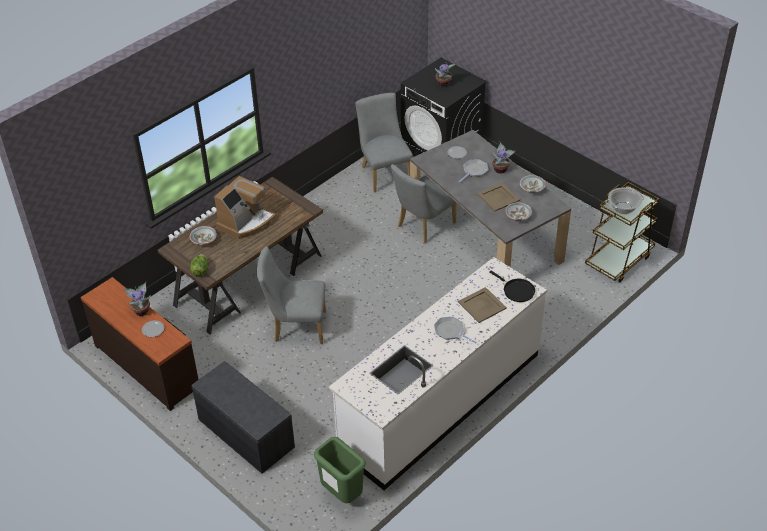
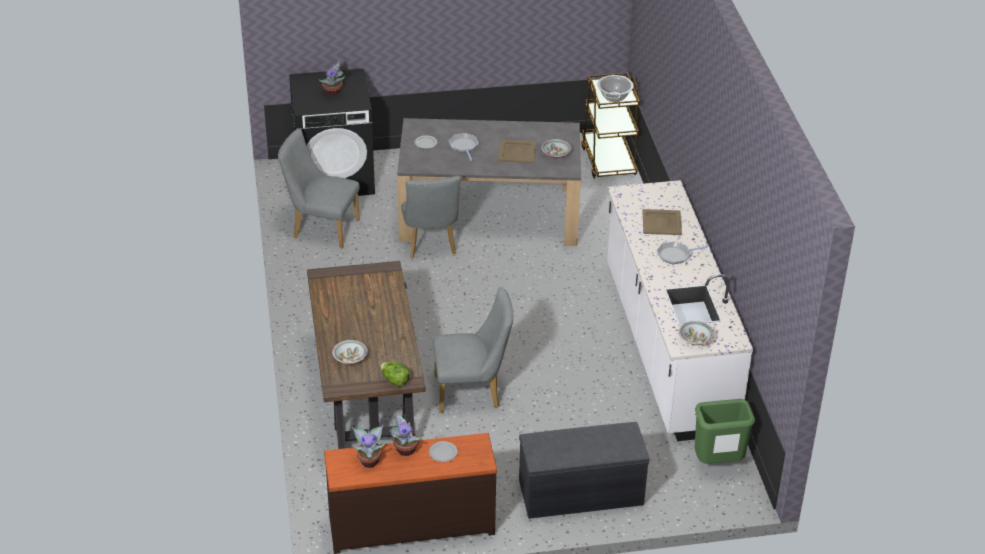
camera: 55 degrees left, 5 degrees down
coffee machine [214,176,276,239] -> none
grey chair [257,246,326,344] -> grey chair turned 135 degrees counterclockwise [433,287,513,413]
black frying pan [489,271,535,302] -> none
potted plant [492,141,516,173] -> potted plant moved to [352,425,385,468]
bowl [520,175,546,193] -> bowl moved to [679,321,714,345]

